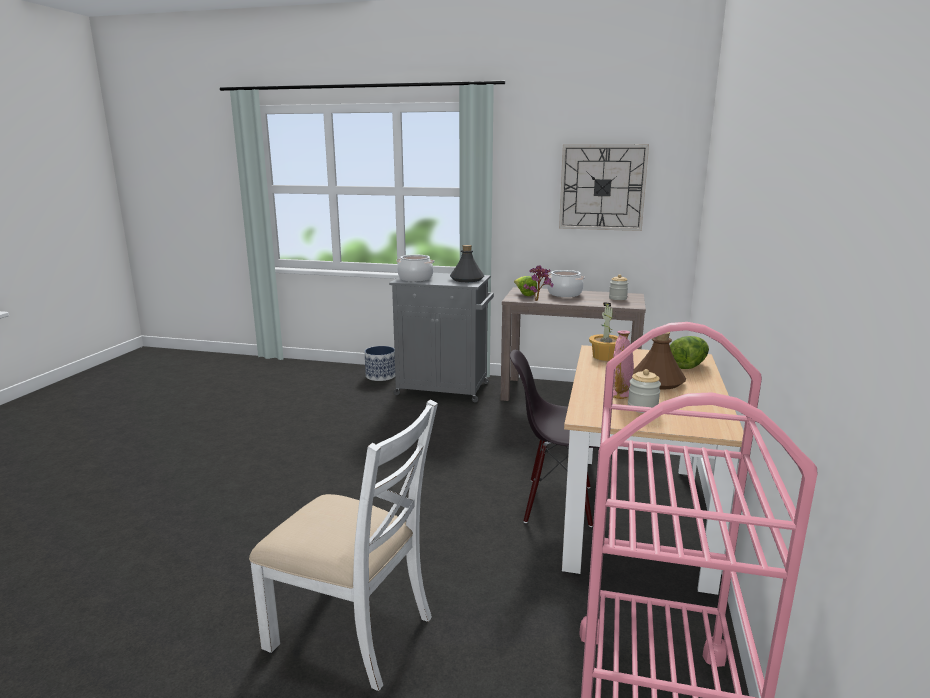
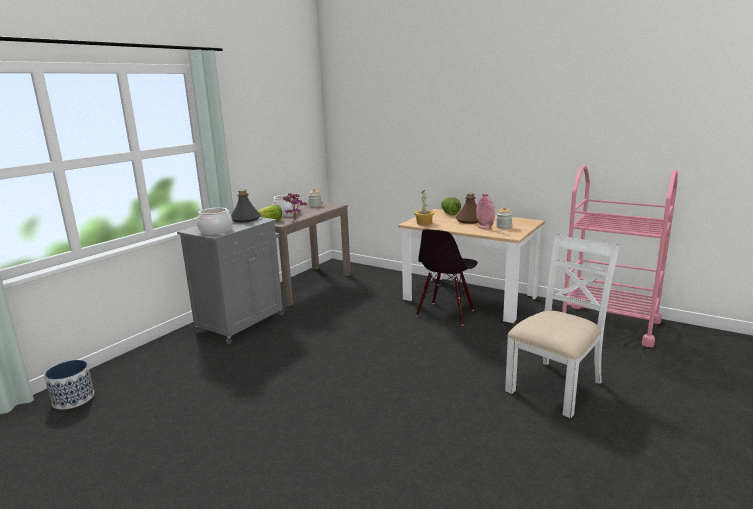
camera: 70 degrees left, 0 degrees up
planter [365,346,395,381] -> planter moved to [44,360,94,409]
wall clock [559,144,649,231] -> none

